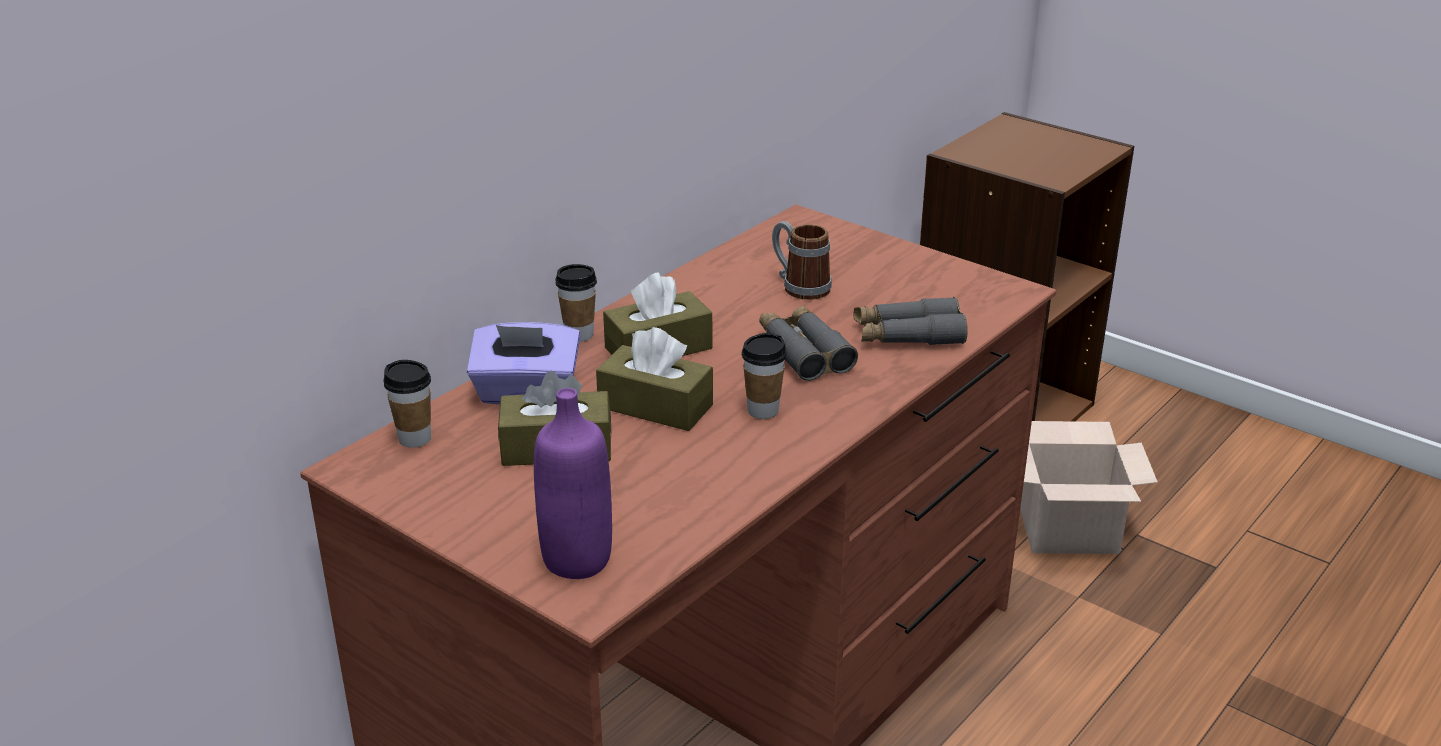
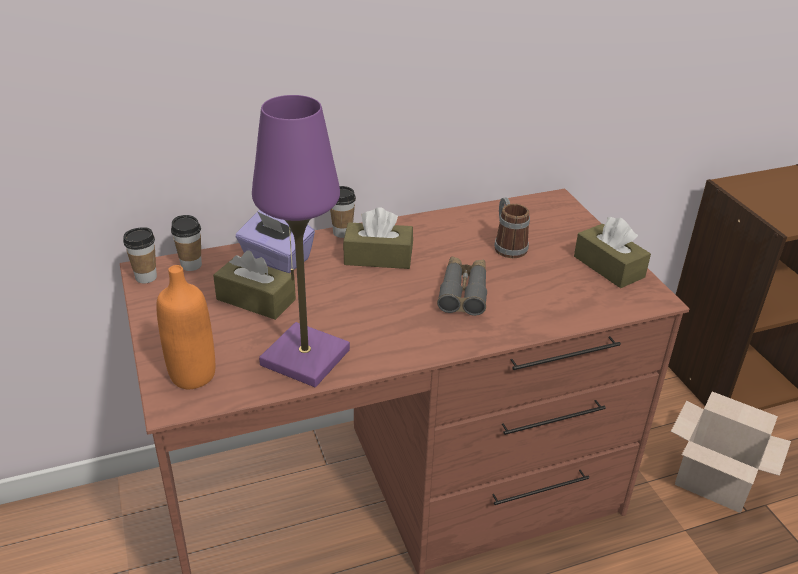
camera: 30 degrees right, 5 degrees up
purple bottle [534,388,612,579] -> orange bottle [156,265,215,389]
brown tissue box [596,327,713,431] -> brown tissue box moved to [574,217,651,288]
cup [742,333,787,419] -> cup moved to [123,227,157,284]
grey binoculars [854,297,968,345] -> none
none -> purple table lamp [252,95,350,387]

